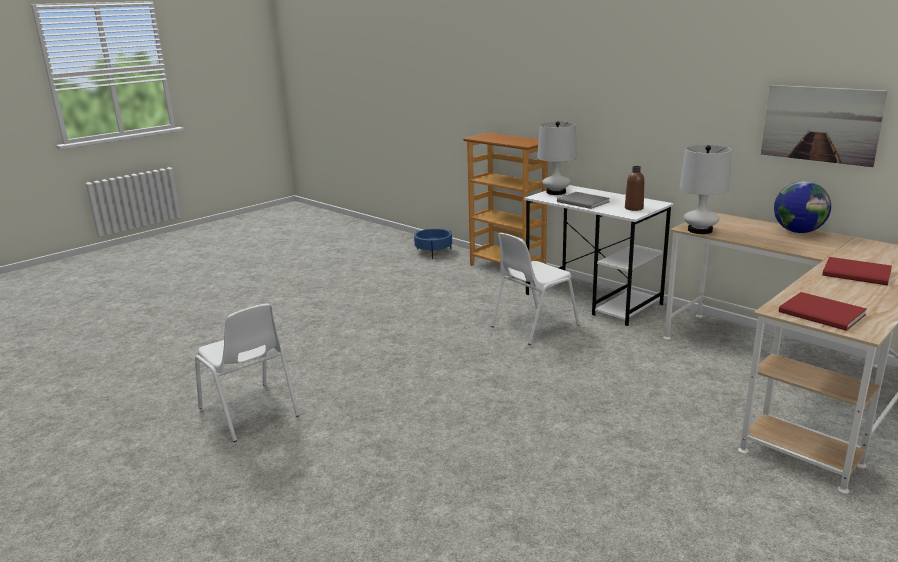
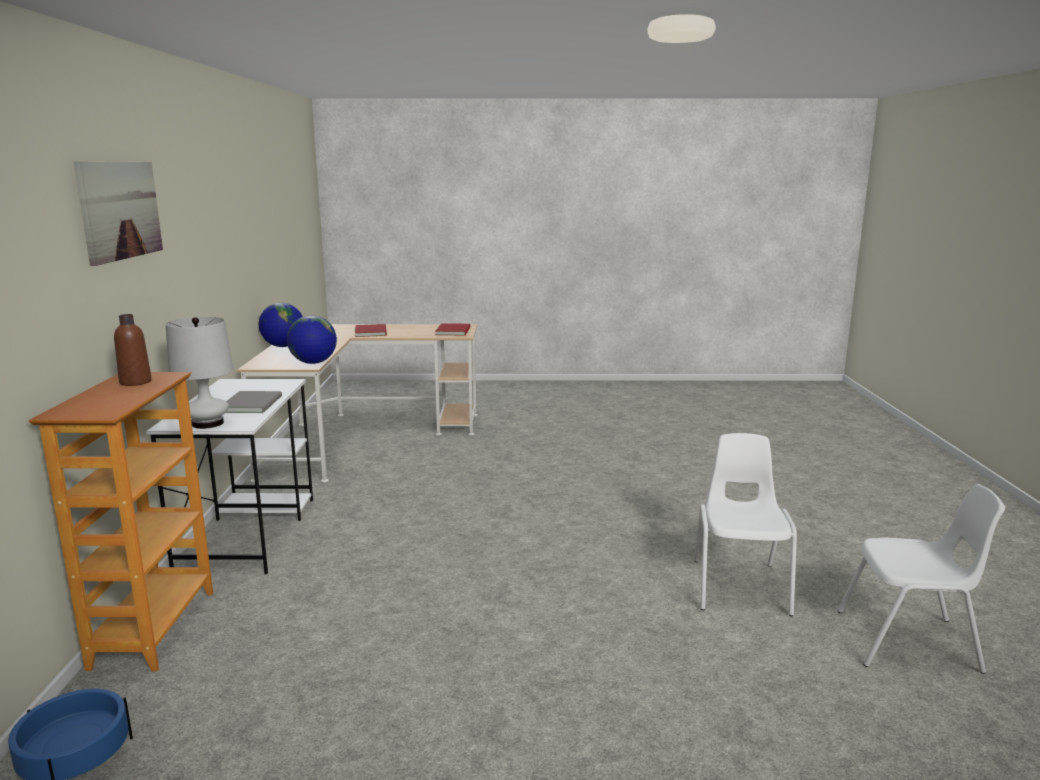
camera: 135 degrees left, 5 degrees down
white chair [491,233,580,345] -> white chair moved to [837,484,1005,674]
brown bottle [625,166,644,211] -> brown bottle moved to [114,314,152,386]
white table lamp [679,145,731,234] -> globe [287,315,337,364]
picture [761,85,888,167] -> picture moved to [74,161,163,266]

